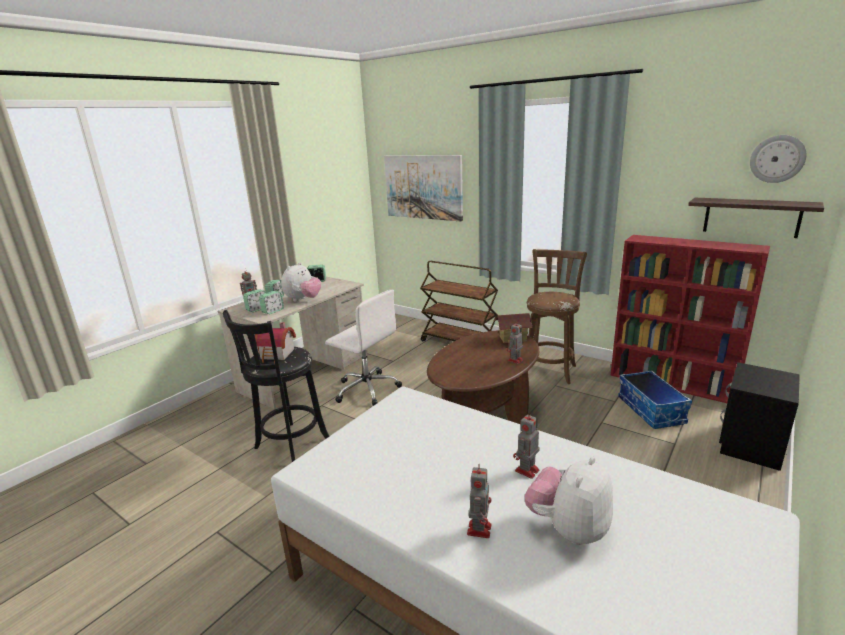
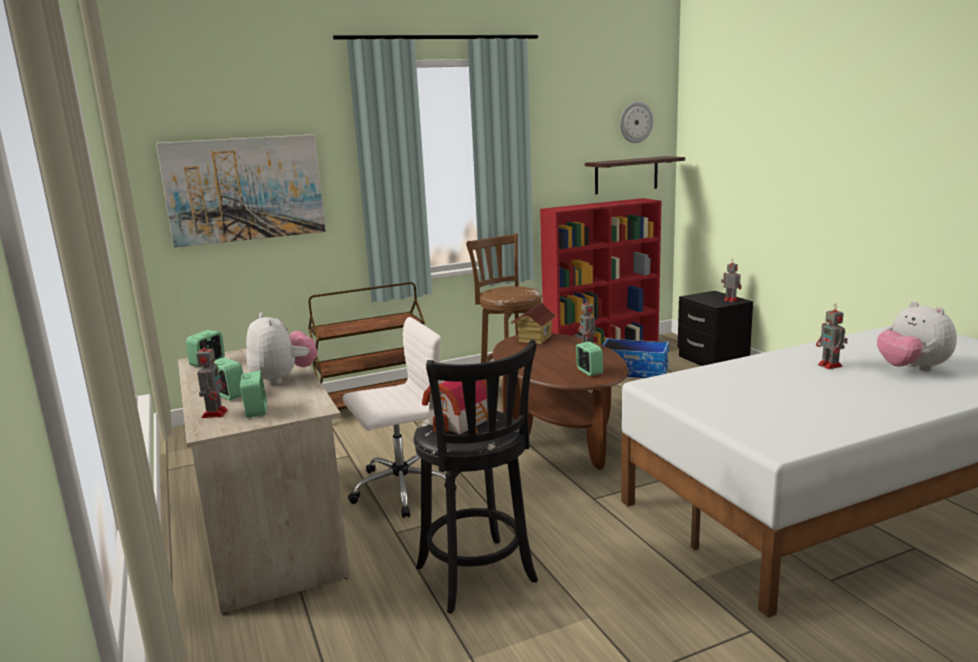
camera: 60 degrees left, 5 degrees down
alarm clock [259,291,284,314] -> alarm clock moved to [576,342,603,376]
toy robot [467,464,492,538] -> toy robot moved to [721,260,741,302]

